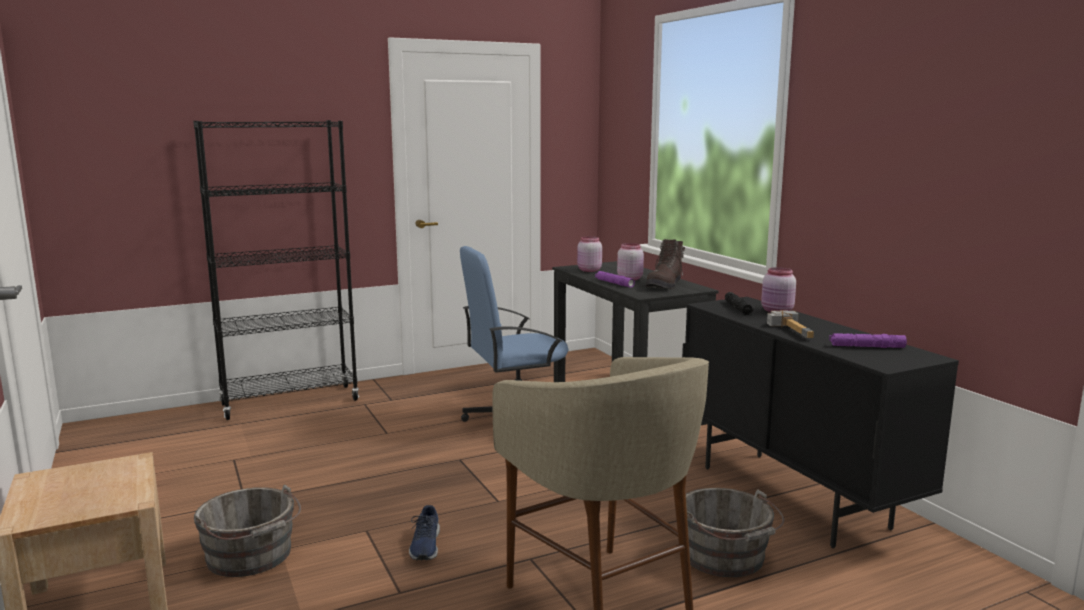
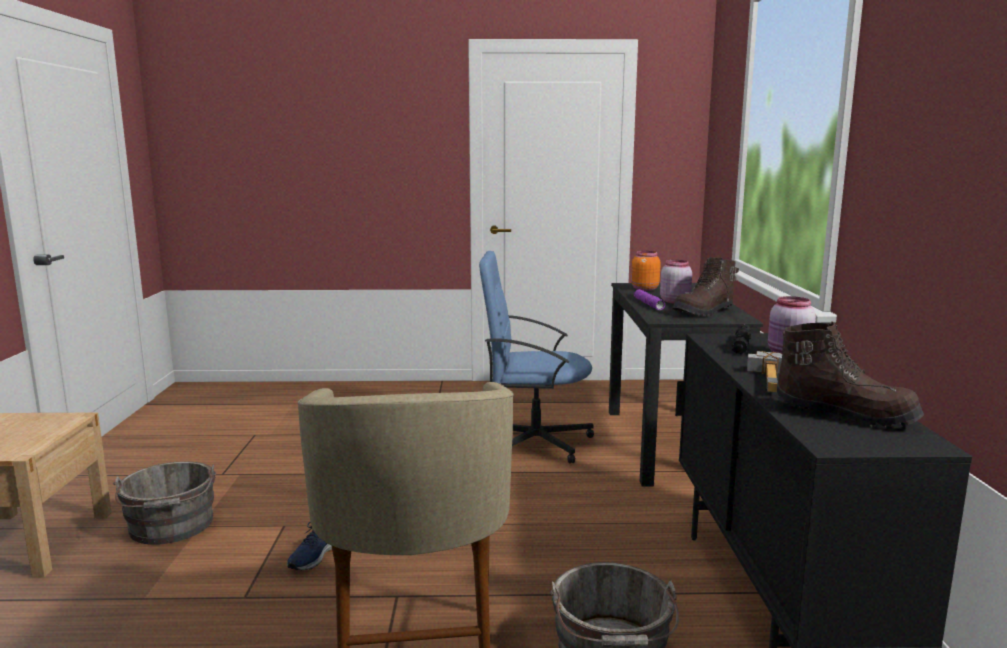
camera: 25 degrees right, 0 degrees up
black bookcase [193,120,359,420] -> none
pink jar [577,236,602,272] -> orange jar [631,251,661,291]
purple flashlight [829,333,907,348] -> brown boot [775,321,924,429]

